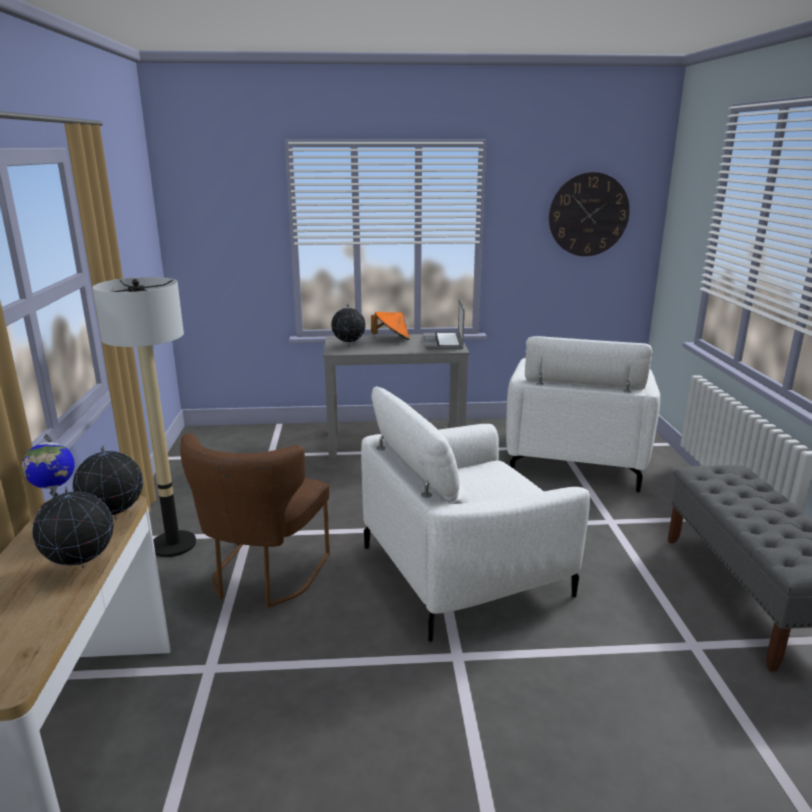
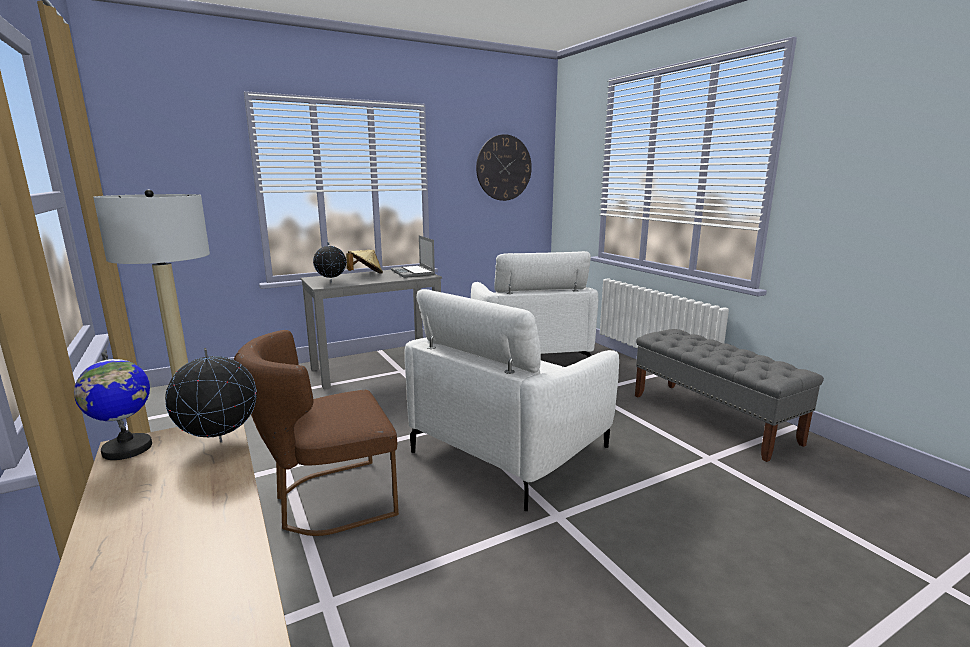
camera: 25 degrees left, 5 degrees down
globe [32,487,113,568] -> none
brown chair [180,433,330,608] -> brown chair turned 75 degrees clockwise [234,330,399,536]
orange hat [371,312,410,340] -> beige hat [346,250,383,274]

